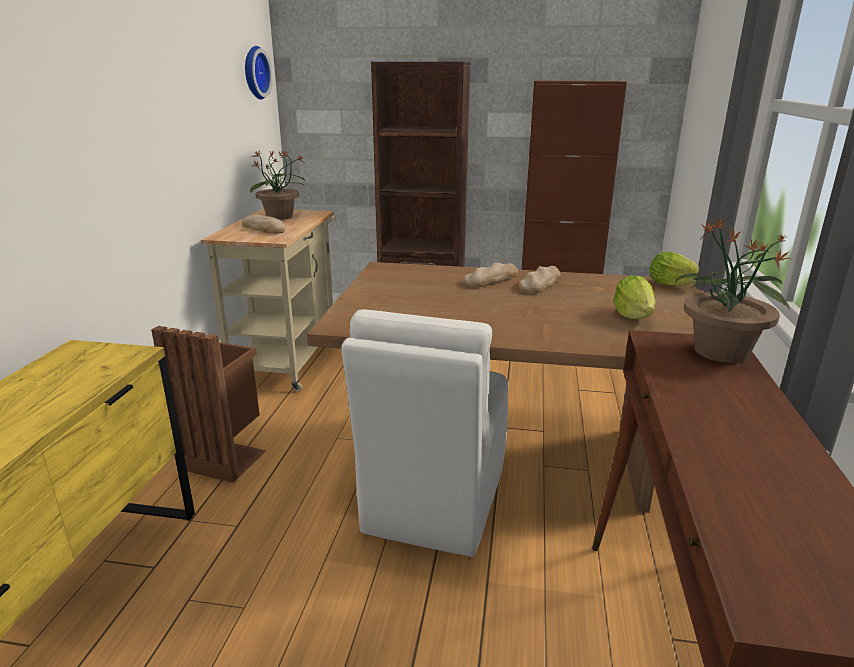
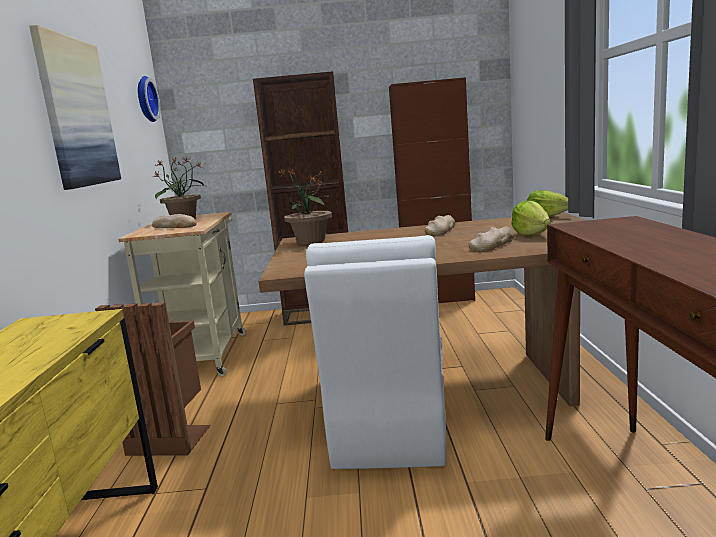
camera: 10 degrees left, 10 degrees down
bread [463,263,518,287] -> bread moved to [469,227,515,251]
potted plant [675,217,793,363] -> potted plant moved to [276,168,332,244]
none -> picture [29,25,121,190]

